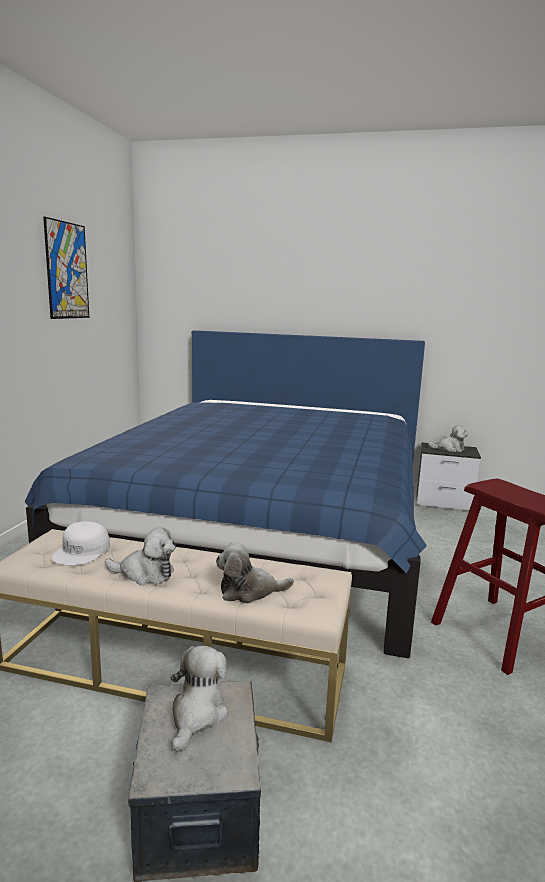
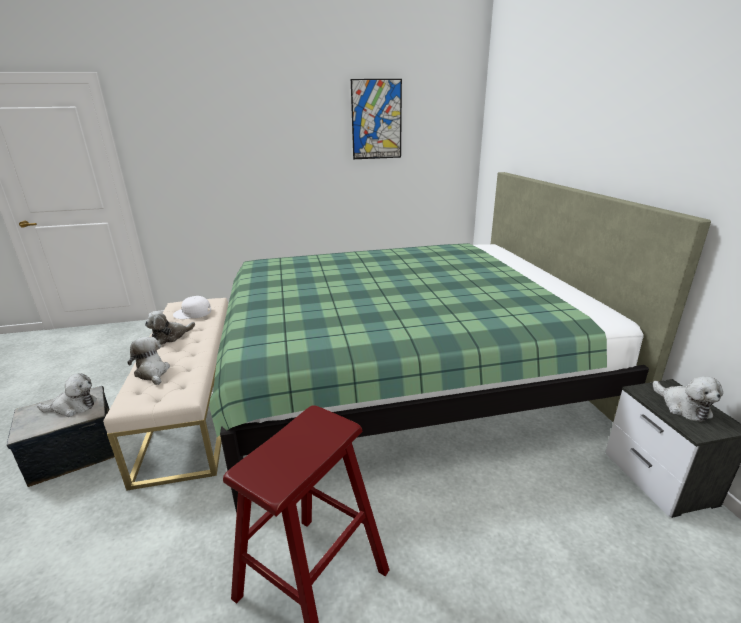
camera: 65 degrees right, 10 degrees up
blue bed [24,330,427,658] -> green bed [209,172,711,512]
plush toy [105,527,176,585] -> plush toy turned 60 degrees clockwise [145,311,195,345]

